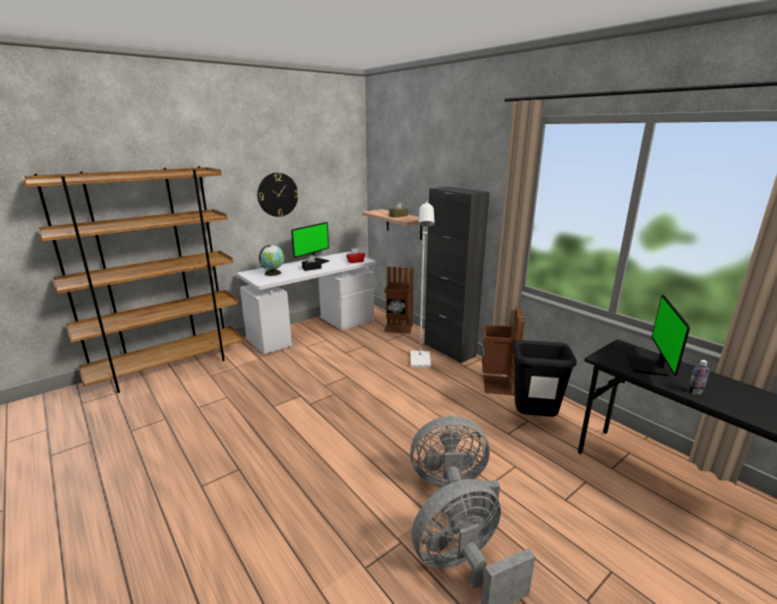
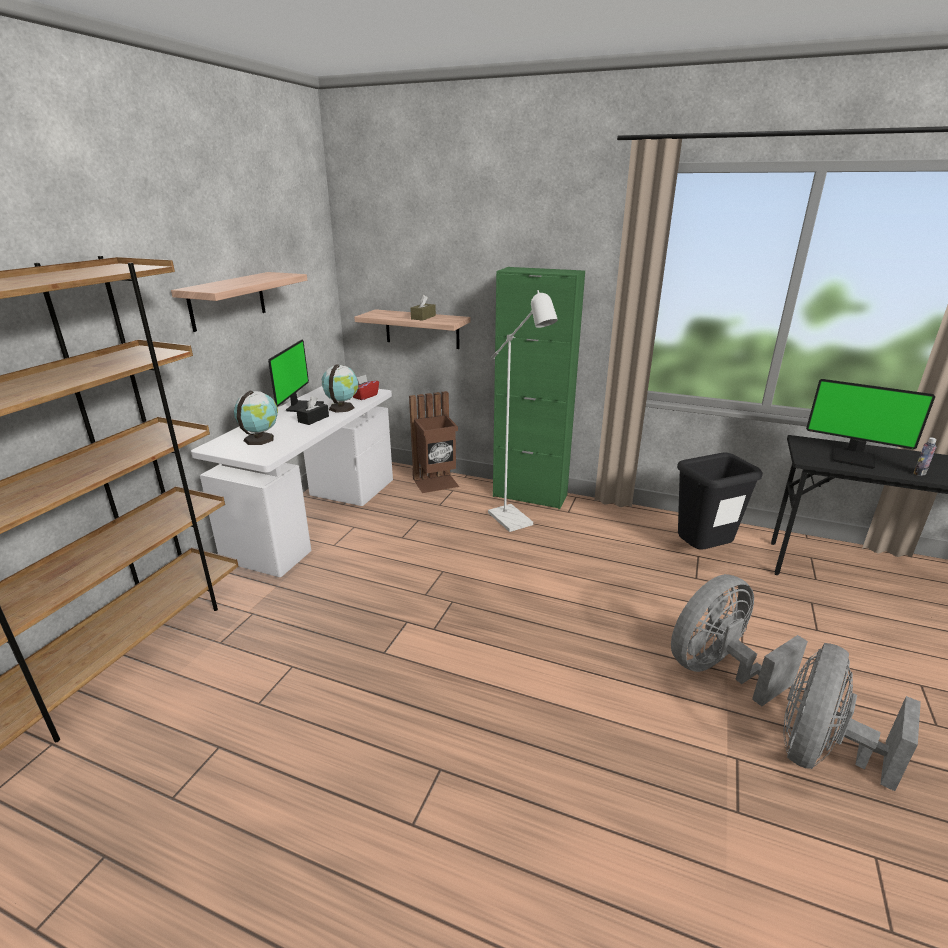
camera: 30 degrees left, 5 degrees up
wall clock [257,173,299,217] -> shelf [171,272,307,332]
black cabinet [424,187,490,363] -> green cabinet [493,267,585,509]
brown trash can [482,307,525,396] -> none
monitor [627,295,690,376] -> monitor turned 45 degrees counterclockwise [806,379,935,469]
none -> globe [322,364,358,413]

